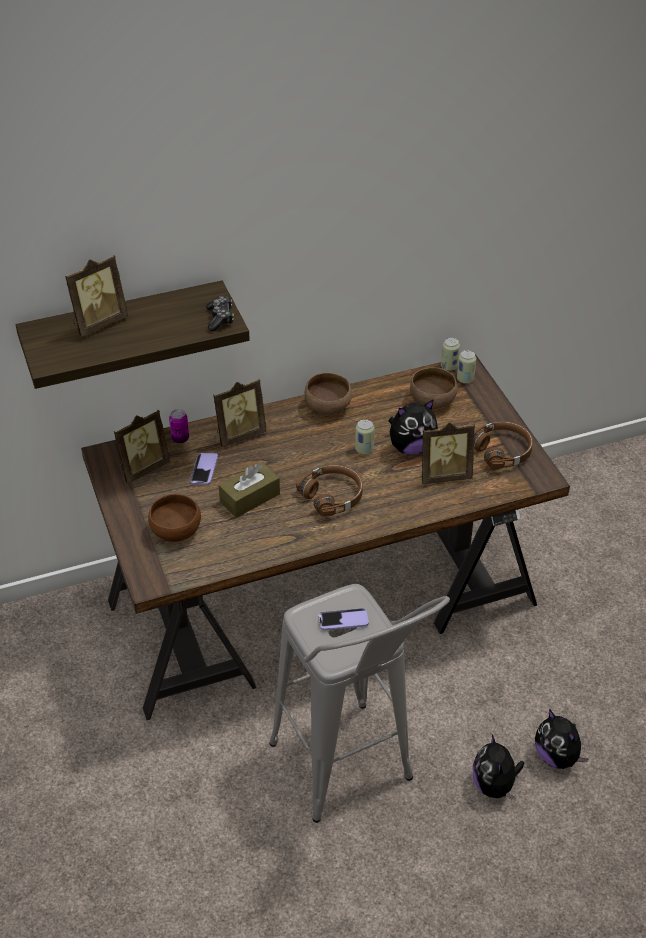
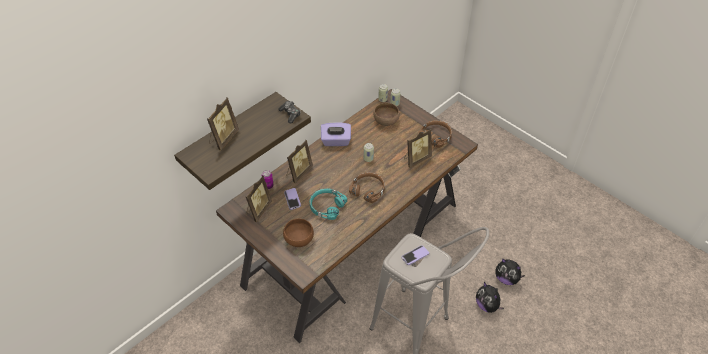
camera: 25 degrees left, 5 degrees up
brown tissue box [219,462,280,518] -> turquoise headphones [310,188,347,220]
brown bowl [304,372,352,415] -> purple tissue box [321,122,351,146]
plush toy [389,399,438,455] -> none

